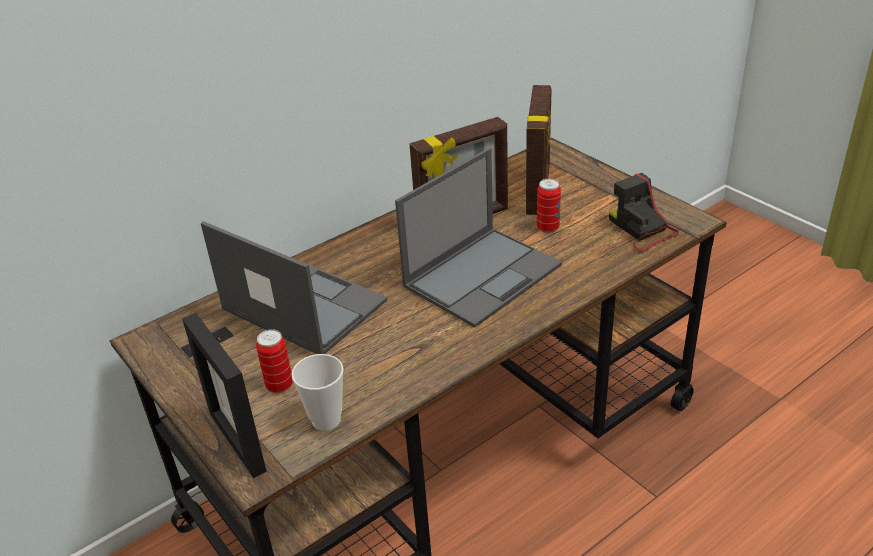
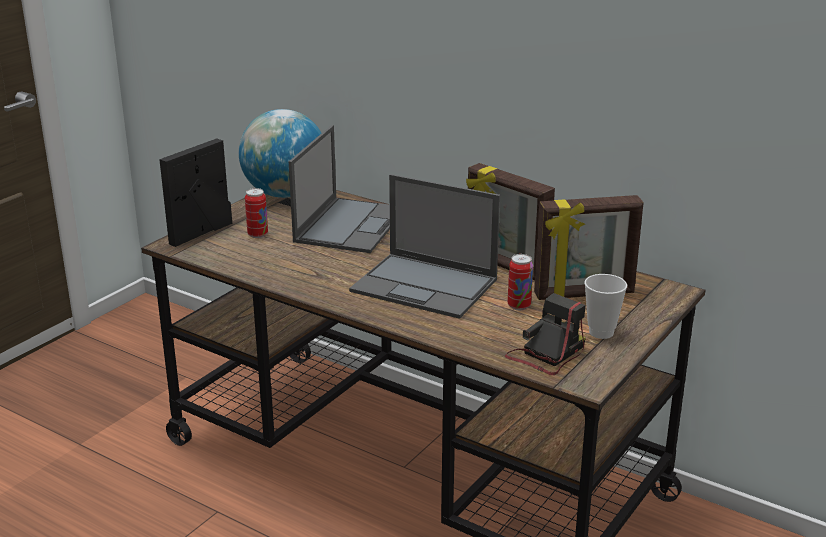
camera: 70 degrees right, 10 degrees down
cup [291,354,344,431] -> cup moved to [584,274,627,339]
none -> globe [239,109,321,198]

